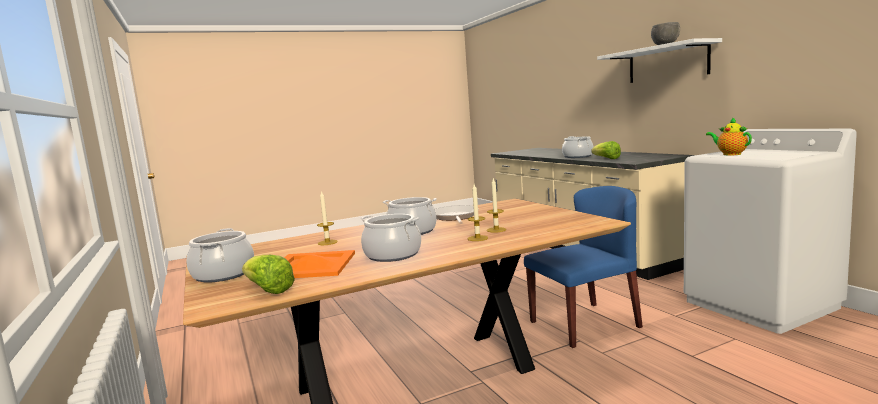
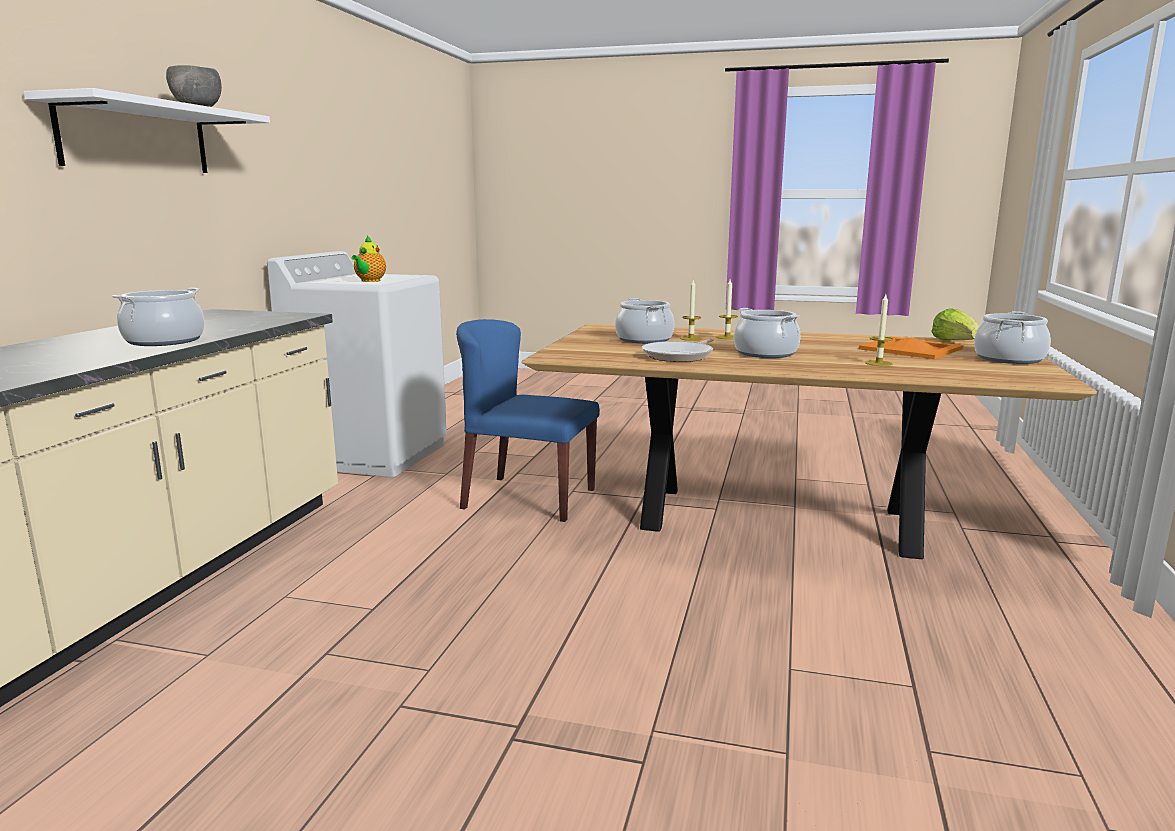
camera: 140 degrees left, 5 degrees up
cooking pot [361,214,421,262] -> cooking pot moved to [615,298,674,344]
lettuce [592,141,621,159] -> none

